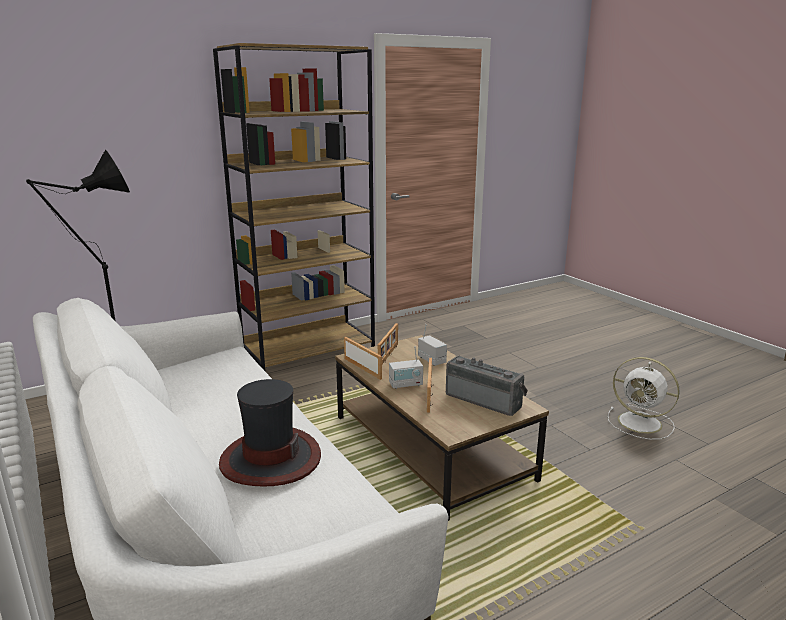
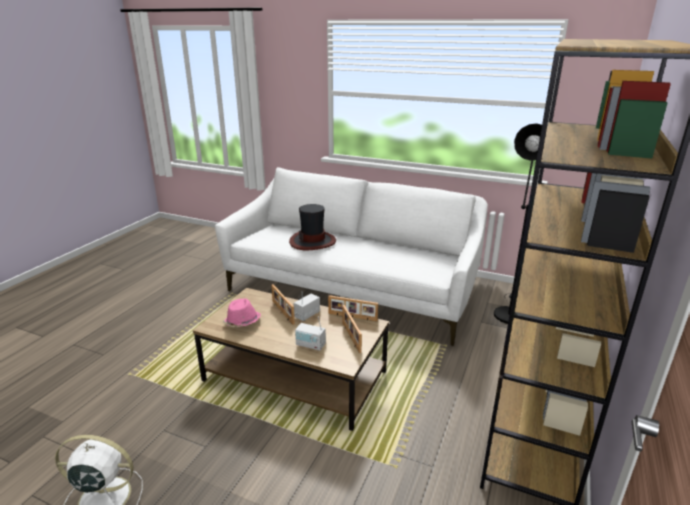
camera: 145 degrees right, 5 degrees up
radio [446,356,528,416] -> pink hat [223,298,261,327]

